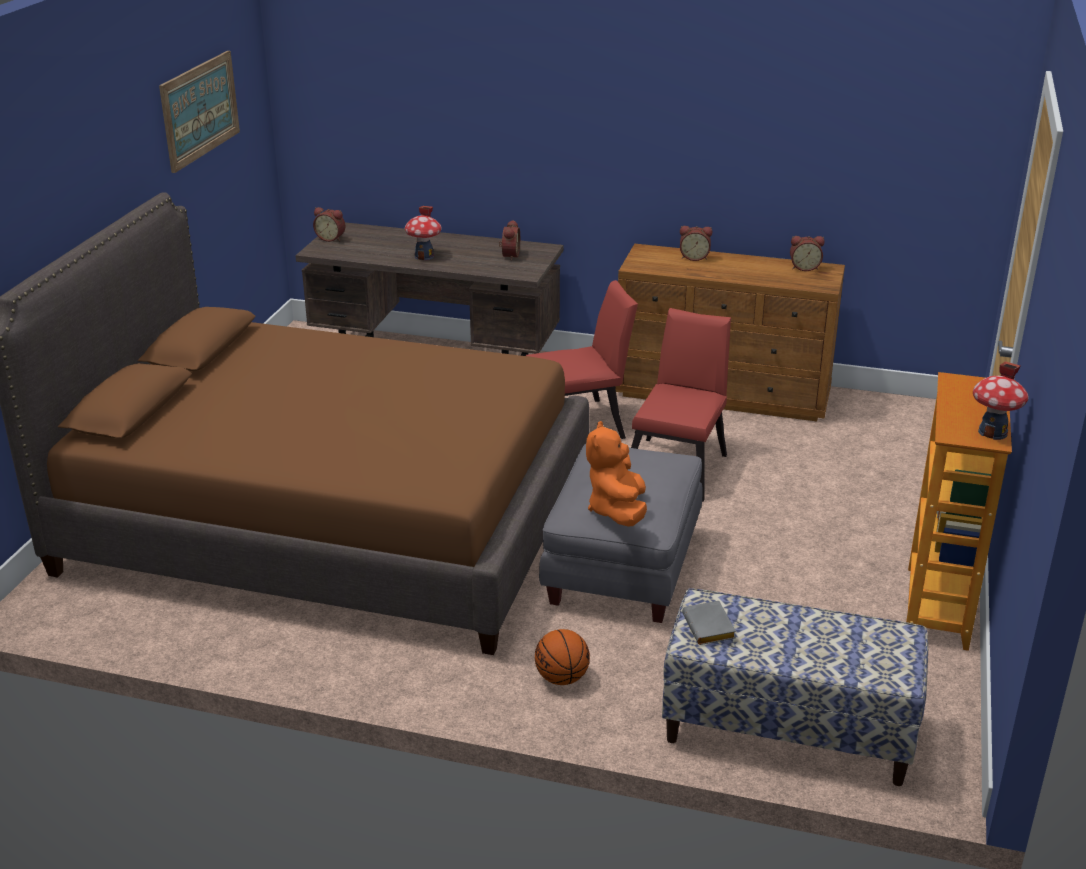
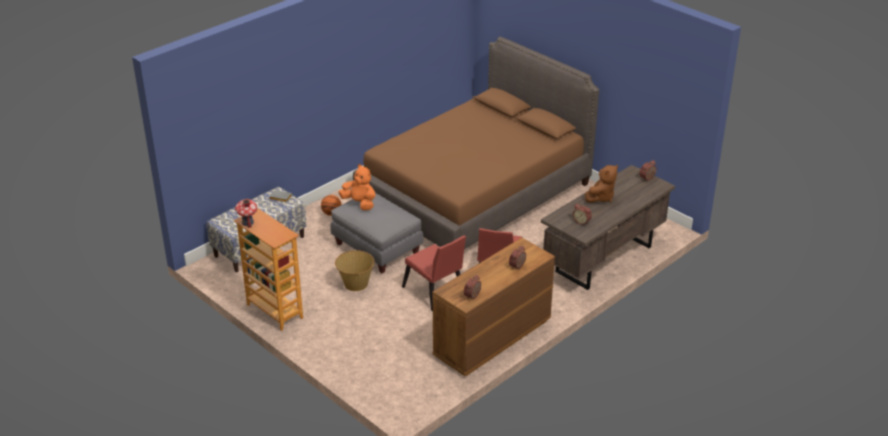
camera: 120 degrees right, 5 degrees up
picture [159,51,240,173] -> none
toy house [405,206,442,260] -> brown plush toy [585,165,618,203]
none -> basket [335,250,375,291]

